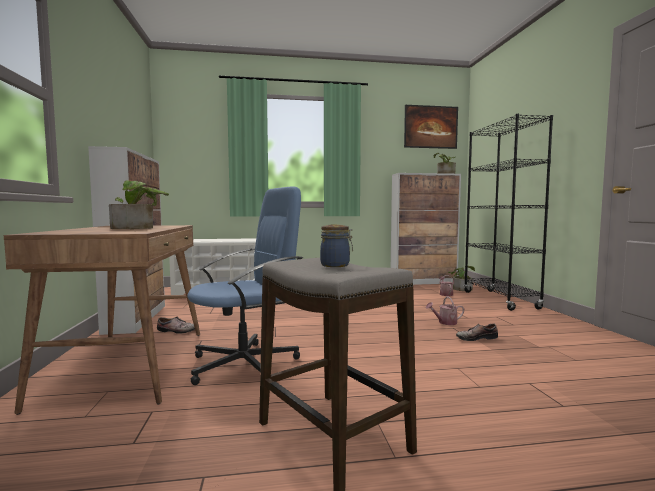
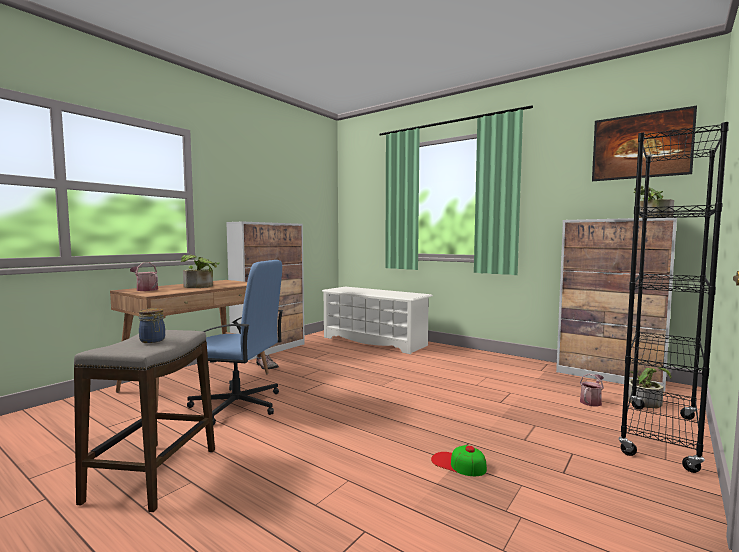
camera: 45 degrees right, 0 degrees up
watering can [426,296,464,325] -> watering can moved to [130,262,158,291]
shoe [456,324,498,341] -> cap [431,445,487,476]

